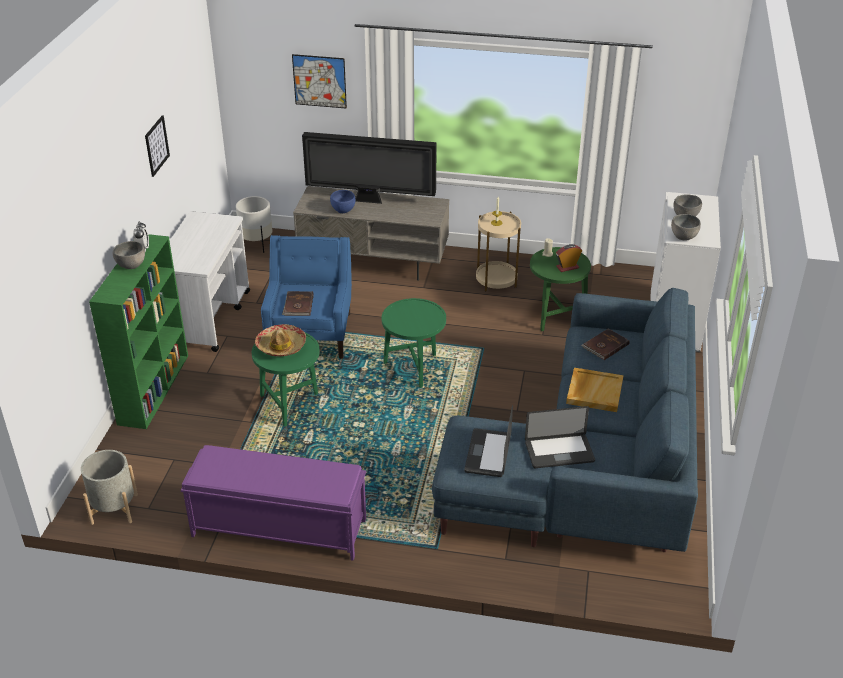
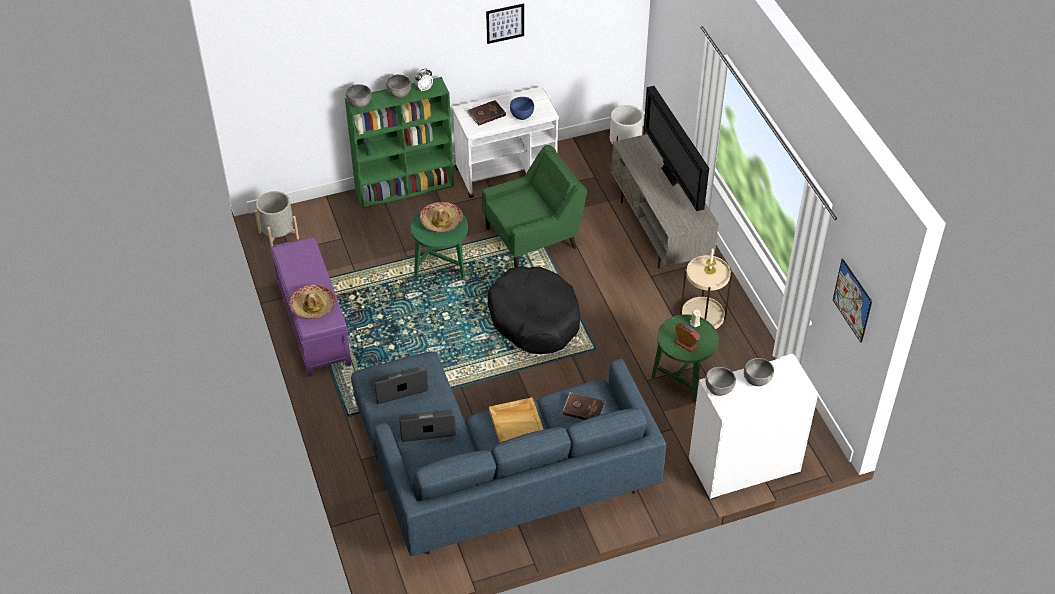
camera: 60 degrees right, 10 degrees up
blue armchair [261,235,352,359] -> green armchair [482,145,587,268]
brown book [282,291,314,316] -> brown book moved to [467,100,506,125]
picture [292,54,347,108] -> picture moved to [833,259,872,343]
blue bowl [330,190,355,213] -> blue bowl moved to [510,97,534,120]
green side table [381,298,446,388] -> black dog bed [488,266,580,354]
laptop [525,406,595,468] -> laptop turned 120 degrees clockwise [399,410,456,442]
none -> hat [289,285,336,319]
none -> grey bowl [346,84,371,108]

